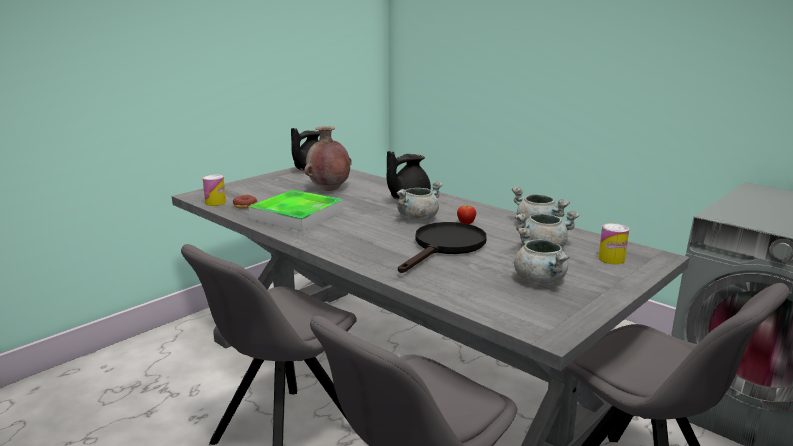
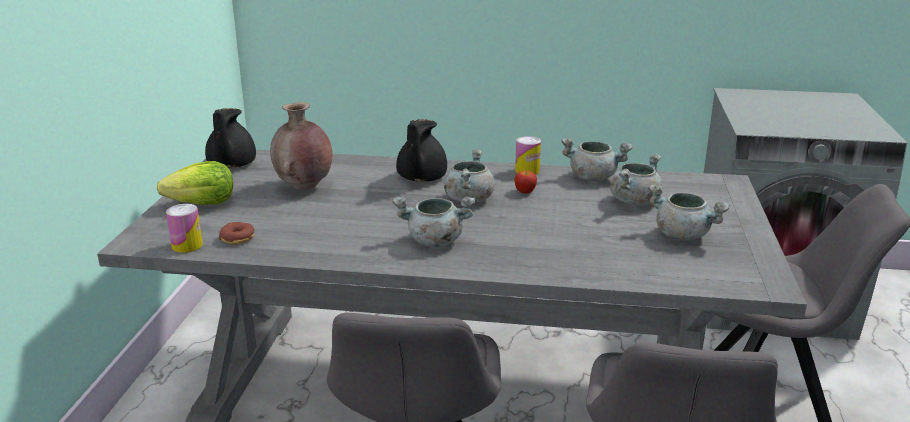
camera: 35 degrees left, 5 degrees up
tray [249,190,343,231] -> none
black frying pan [398,222,487,273] -> none
can [598,223,629,264] -> can moved to [515,136,541,175]
none -> lettuce [157,161,233,205]
none -> grey cooking pot [392,196,475,247]

